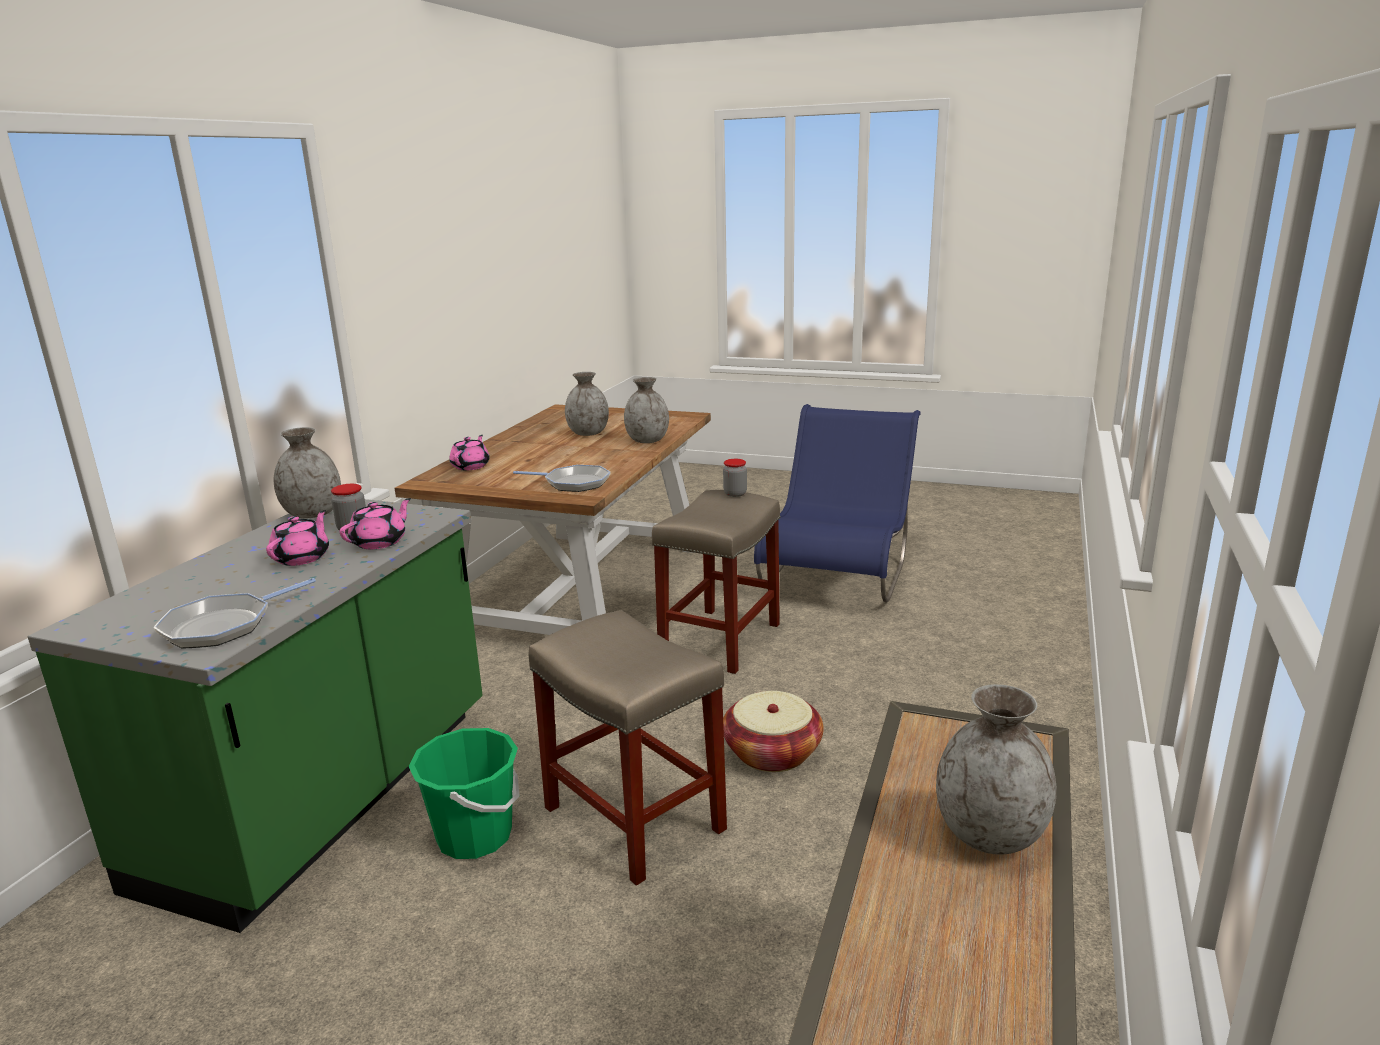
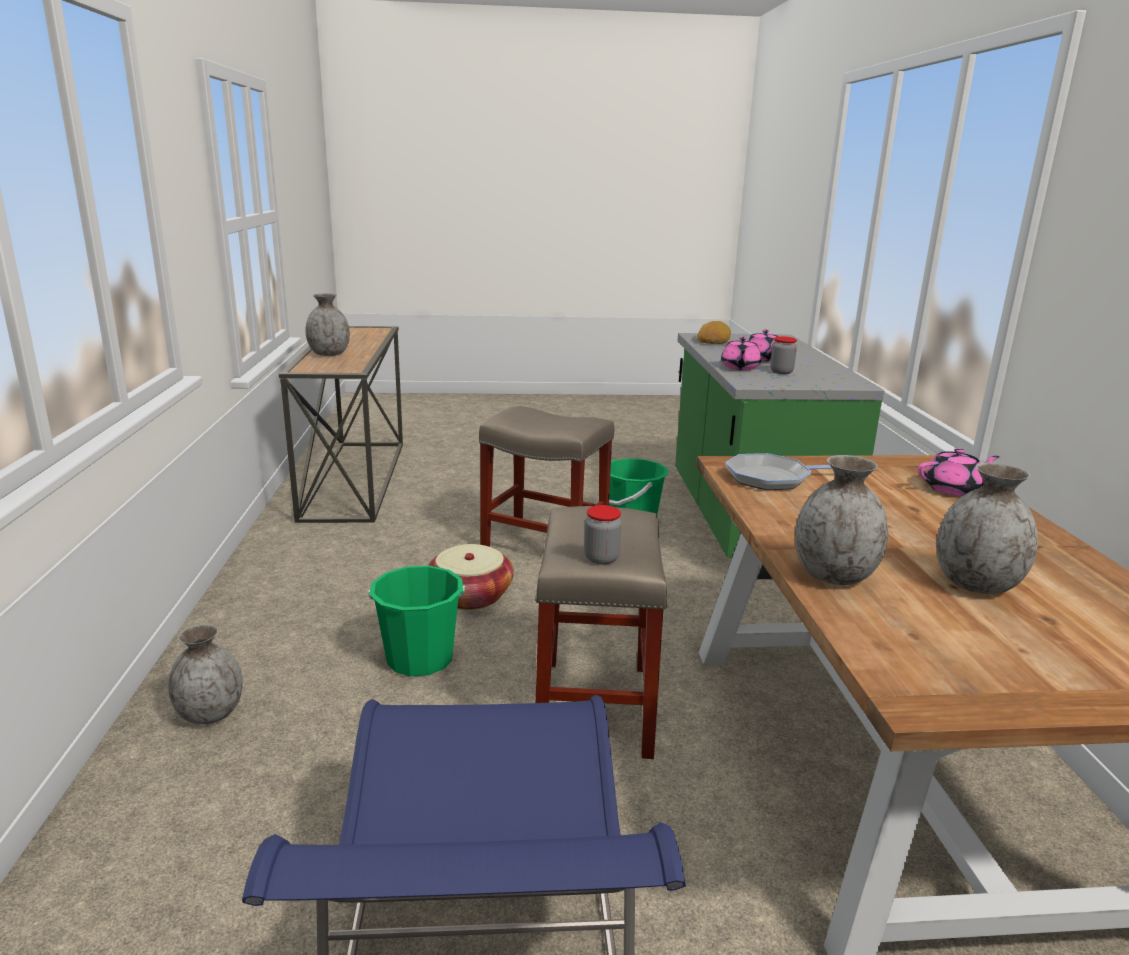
camera: 155 degrees right, 0 degrees up
frying pan [153,578,316,649] -> bread [697,321,731,344]
grey vase [274,427,341,518] -> grey vase moved to [168,624,243,725]
pink teapot [449,435,490,470] -> pink teapot turned 90 degrees counterclockwise [918,448,1000,496]
none -> green bucket [368,566,465,677]

